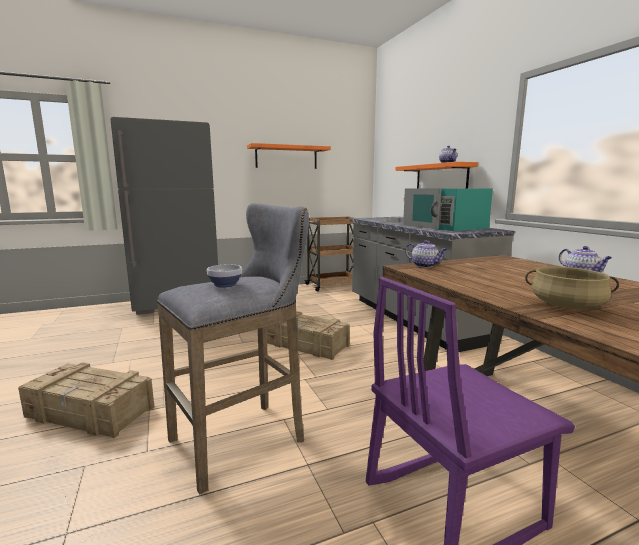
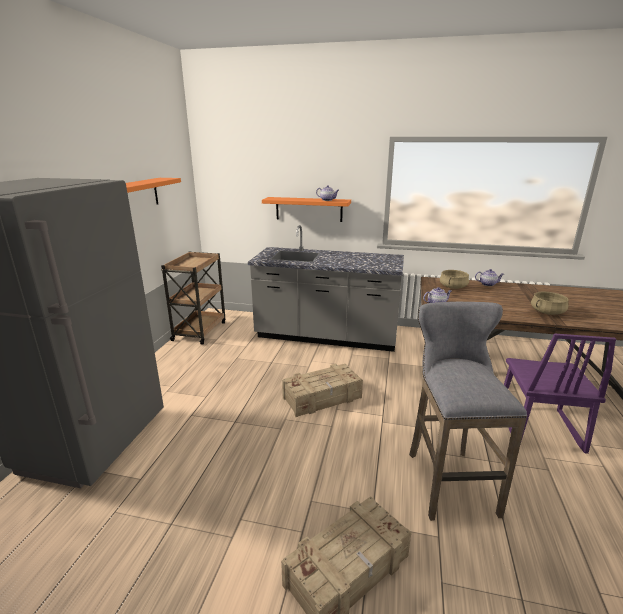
camera: 55 degrees left, 10 degrees up
bowl [207,264,242,288] -> none
turquoise microwave [403,188,493,231] -> none
none -> beige cooking pot [440,270,469,289]

